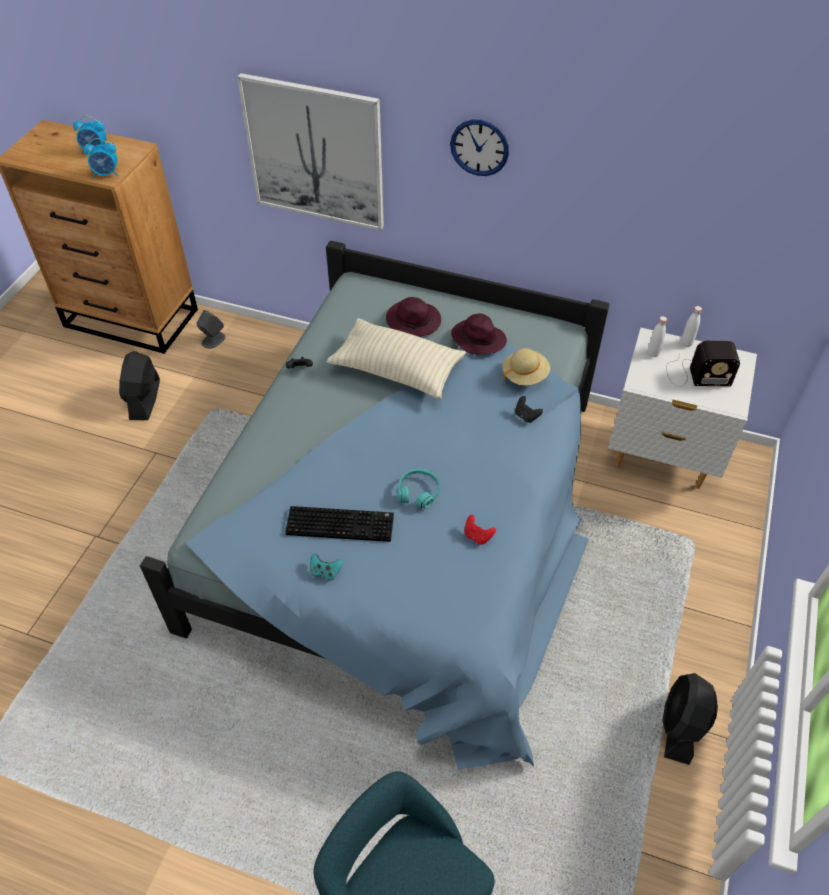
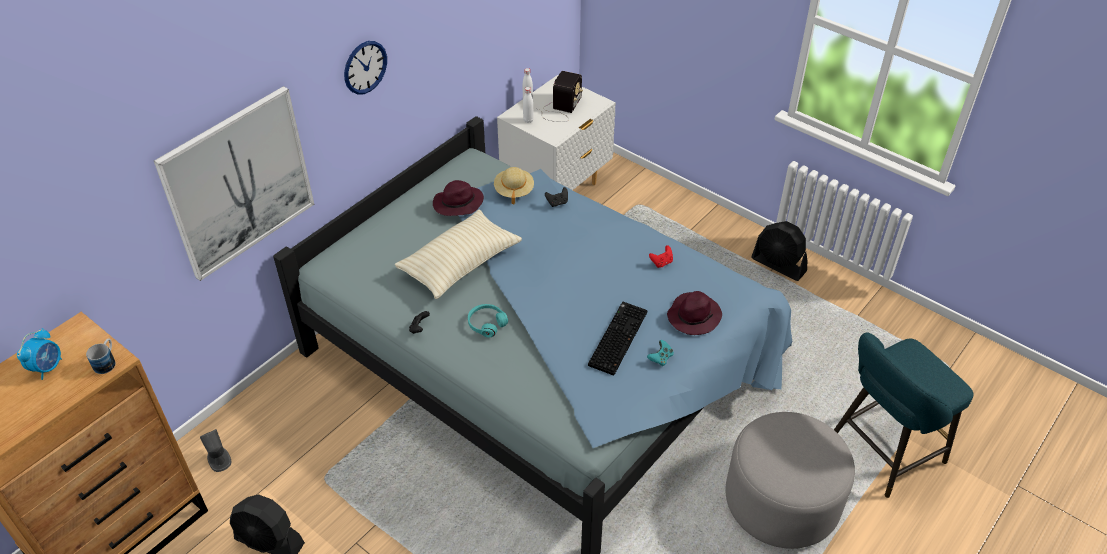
camera: 70 degrees left, 5 degrees down
alarm clock [84,138,118,178] -> mug [86,338,116,374]
purple hat [386,297,441,337] -> purple hat moved to [667,291,722,335]
turquoise headphones [397,468,440,509] -> turquoise headphones moved to [468,304,508,338]
none -> grey ottoman [725,412,855,549]

